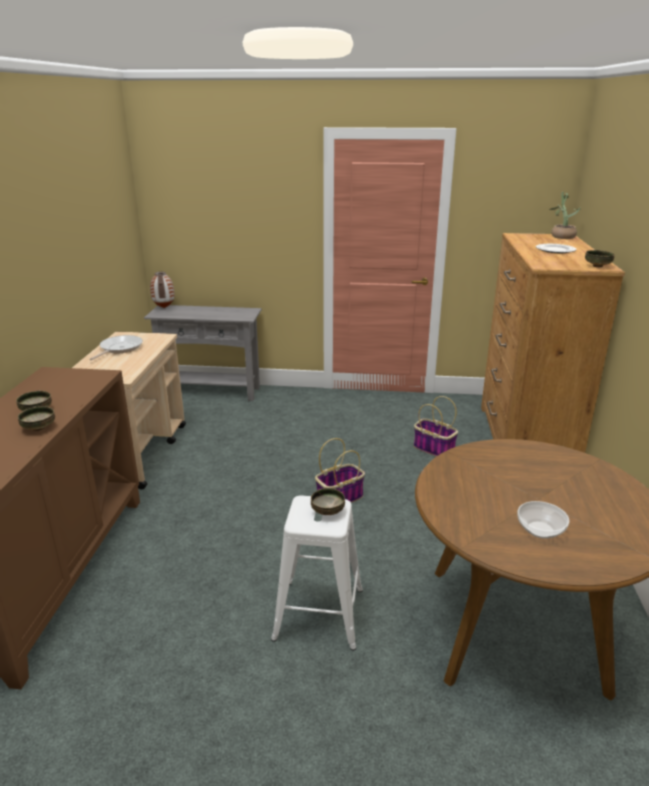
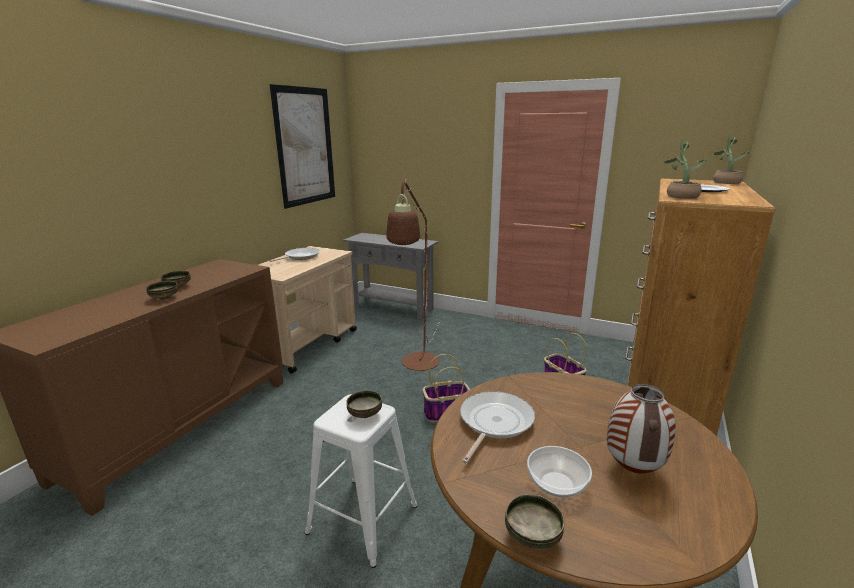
camera: 20 degrees right, 5 degrees down
vase [150,272,175,308] -> vase moved to [607,384,676,473]
bowl [585,250,615,267] -> bowl moved to [505,494,565,550]
none -> picture [270,84,335,209]
none -> brown floor lamp [386,179,441,371]
none -> frying pan [460,391,535,464]
none -> potted plant [664,139,706,199]

